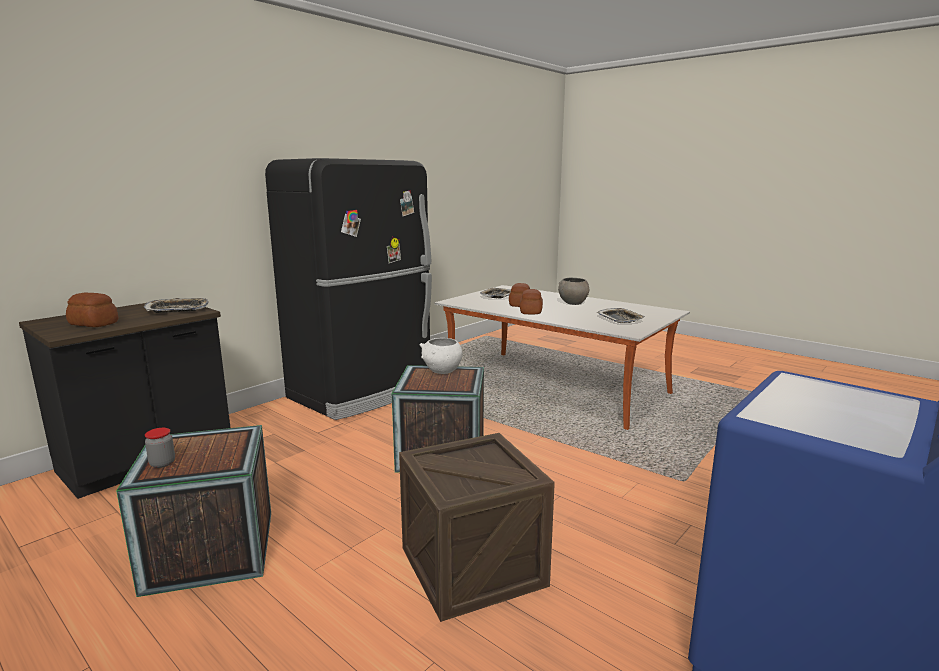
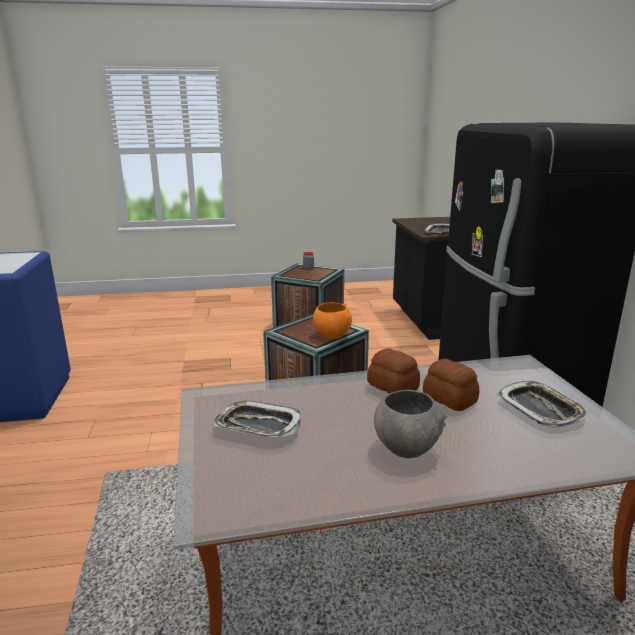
camera: 130 degrees right, 5 degrees up
bread [66,292,119,327] -> none
crate [399,433,555,622] -> none
white bowl [419,338,463,374] -> orange bowl [313,302,352,339]

